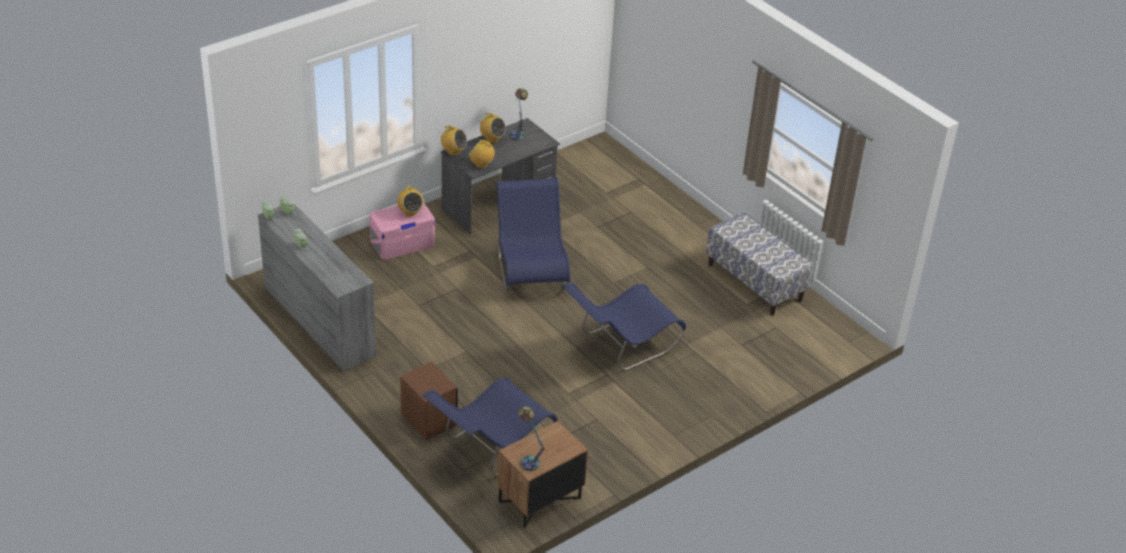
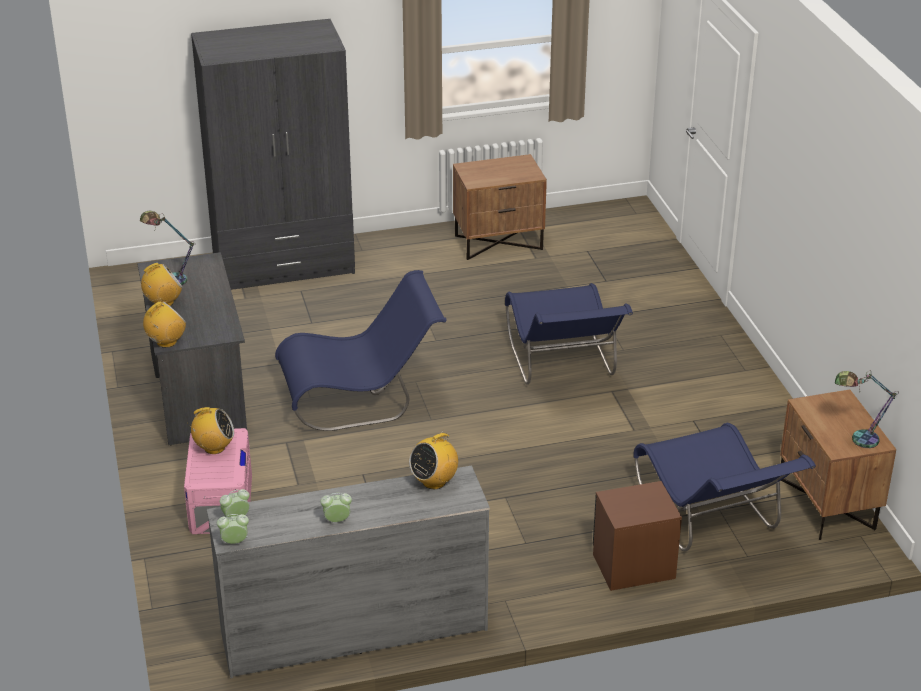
camera: 65 degrees left, 5 degrees down
radio [469,140,498,168] -> radio moved to [409,429,458,489]
blue chair [496,177,570,292] -> blue chair turned 150 degrees clockwise [275,270,446,431]
bench [706,213,812,315] -> brown nightstand [453,154,547,260]
none -> grey wardrobe [191,19,355,290]

